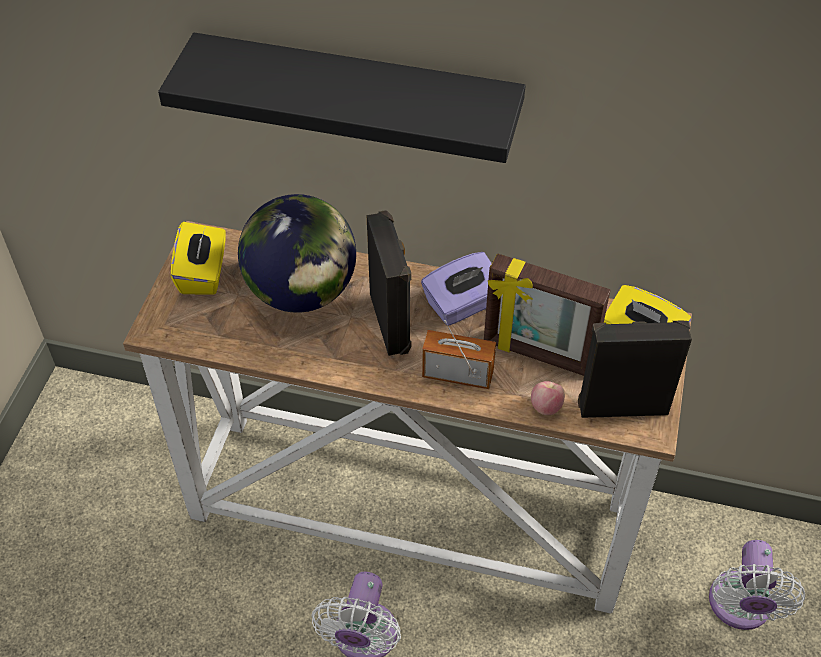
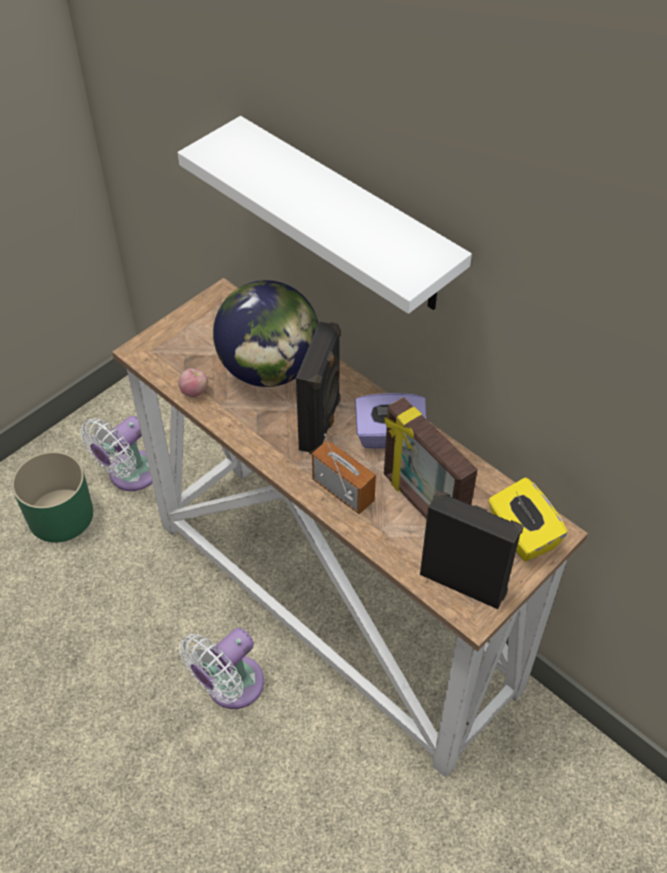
camera: 30 degrees right, 0 degrees up
black shelf [158,33,525,163] -> white shelf [178,116,472,314]
yellow tissue box [171,222,226,295] -> none
apple [531,381,565,415] -> apple moved to [179,368,208,397]
white fan [709,540,805,630] -> white fan moved to [80,416,152,491]
none -> green planter [12,451,93,543]

